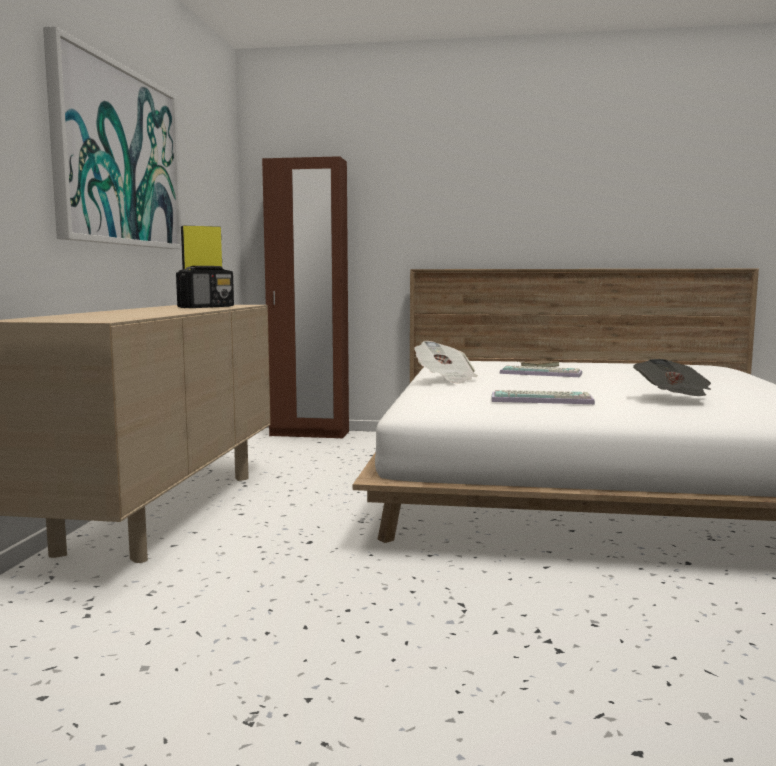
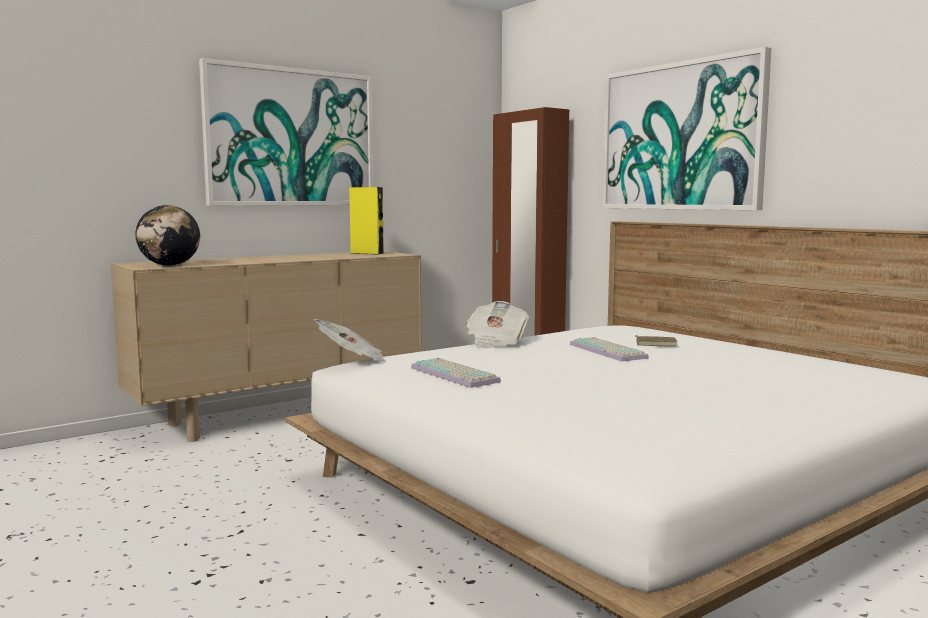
camera: 45 degrees right, 0 degrees up
radio [176,266,234,308] -> none
newspaper [633,359,711,396] -> newspaper moved to [314,319,387,363]
none -> globe [135,205,200,266]
none -> picture [602,47,771,210]

